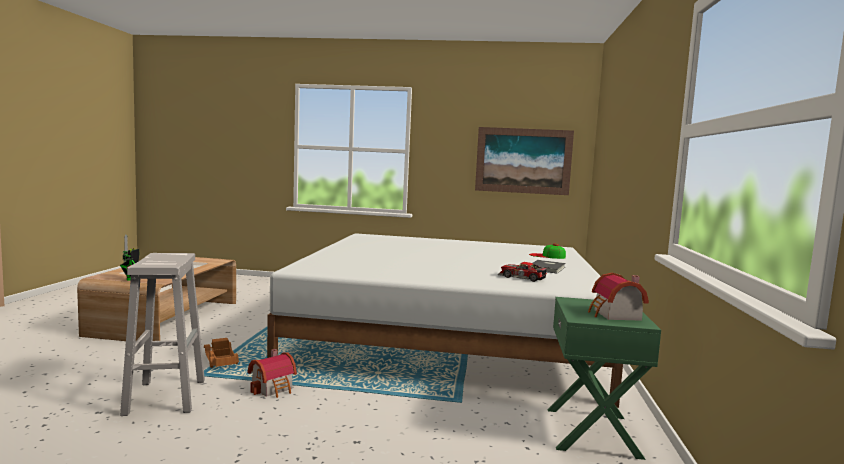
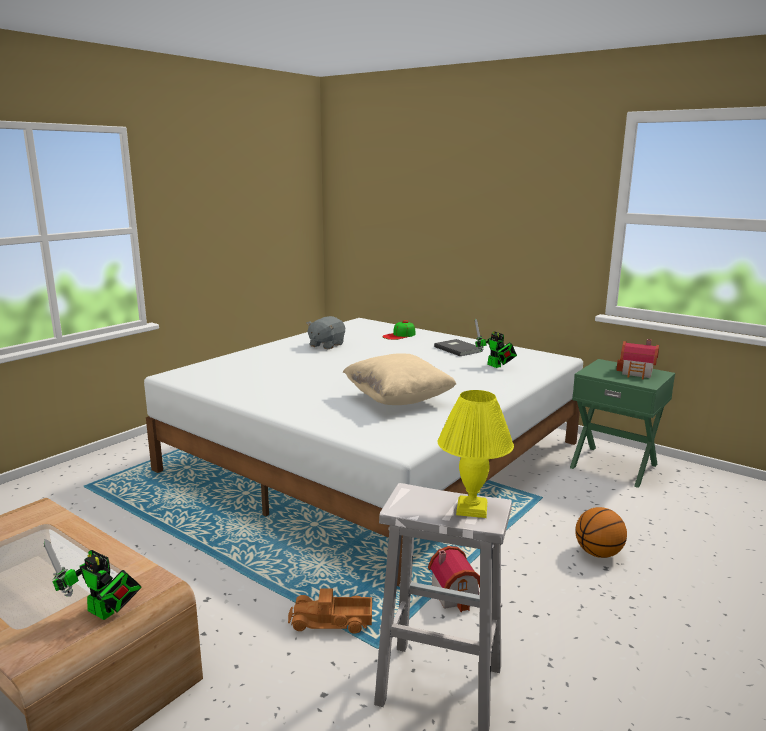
camera: 60 degrees left, 10 degrees up
picture [475,127,574,195] -> none
toy car [498,262,549,282] -> toy robot [475,318,517,368]
none -> grey plush toy [307,316,345,349]
none -> beige pillow [343,353,456,405]
none -> yellow table lamp [438,390,514,518]
none -> basketball [575,507,627,558]

